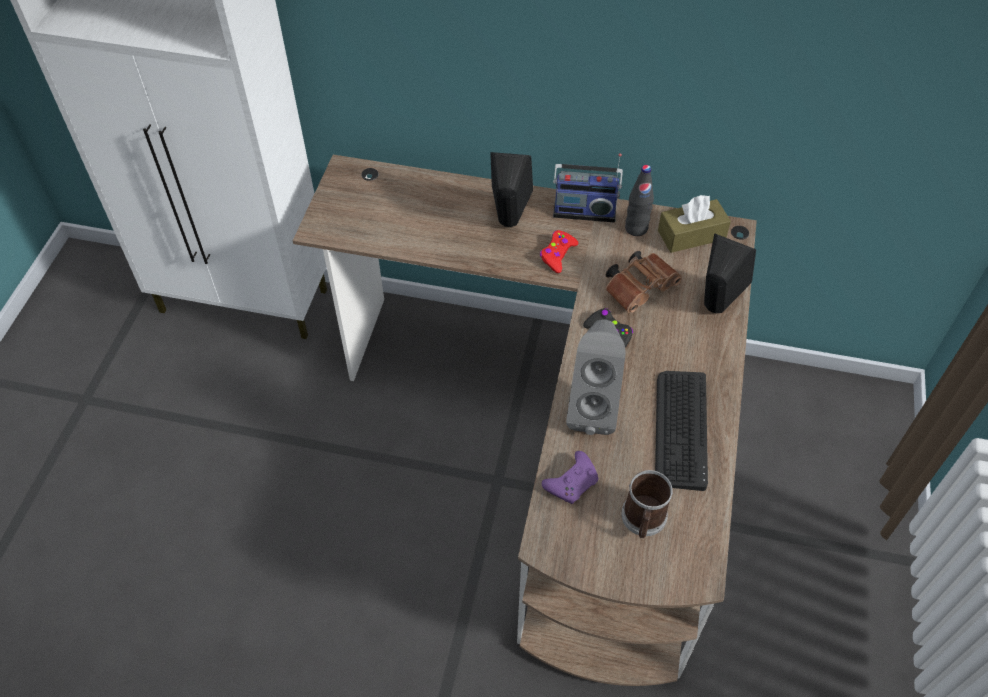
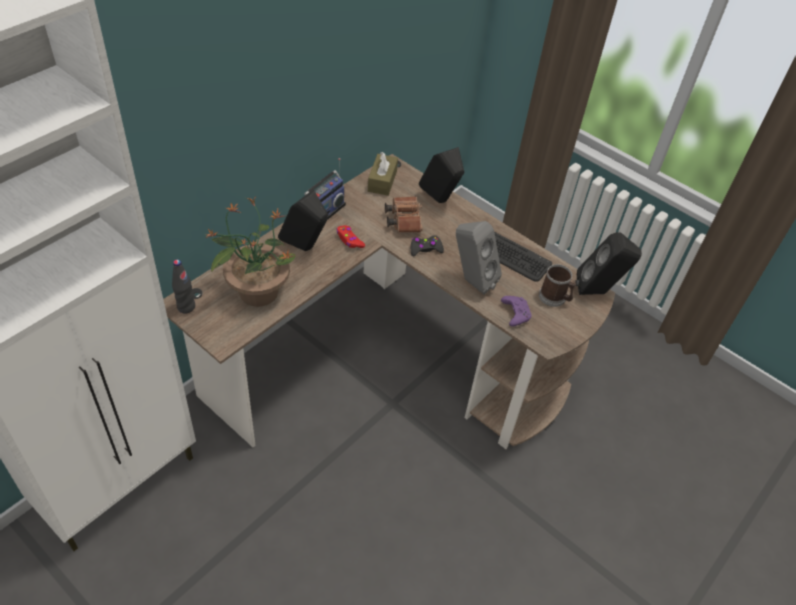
camera: 65 degrees left, 5 degrees down
black bottle [625,165,654,236] -> black bottle moved to [172,259,195,314]
none -> potted plant [205,198,296,307]
none -> black speaker [575,232,642,295]

